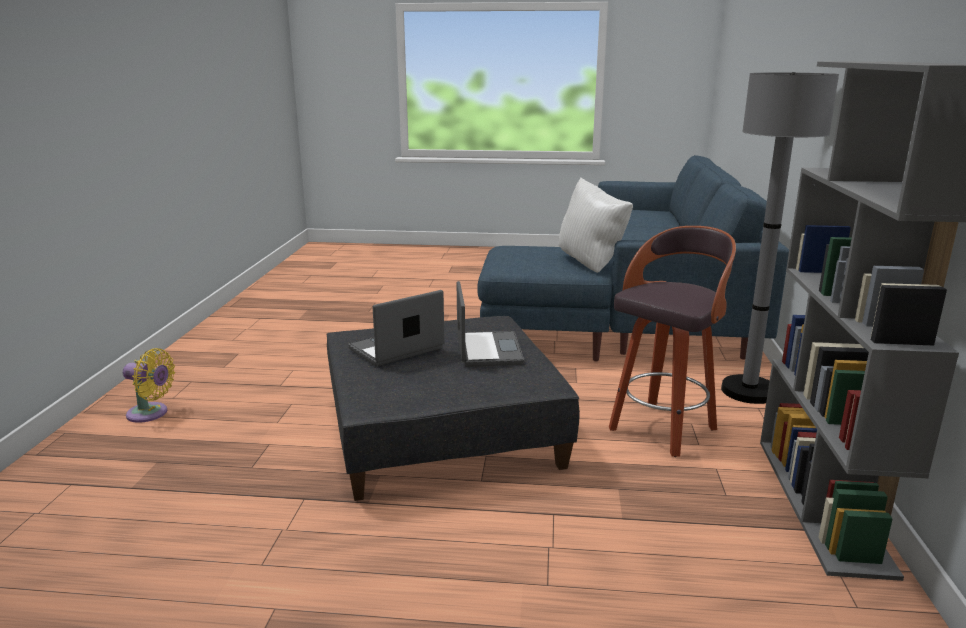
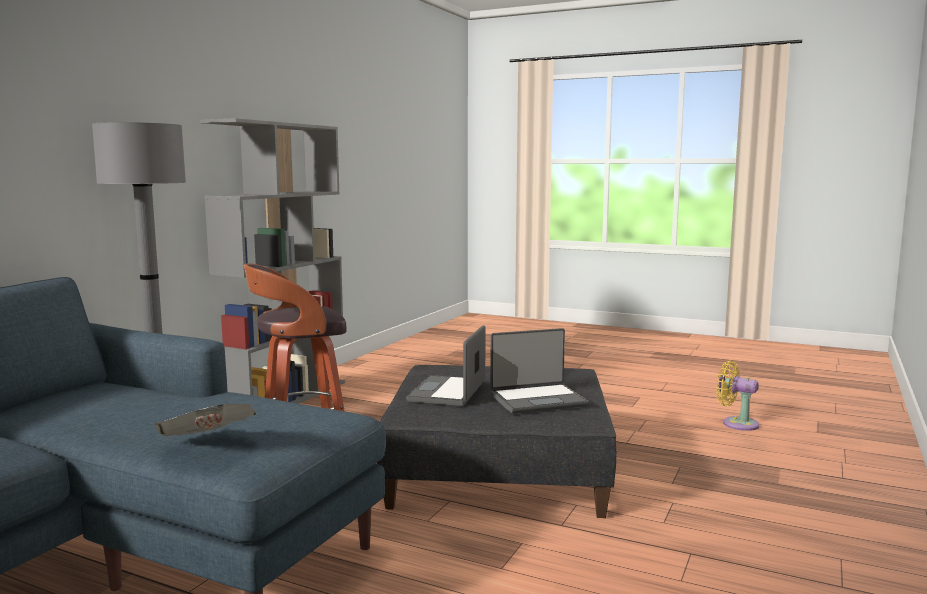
camera: 160 degrees left, 10 degrees down
yellow fan [123,348,175,423] -> yellow fan moved to [716,361,759,431]
white pillow [559,177,633,273] -> none
none -> newspaper [154,404,256,436]

